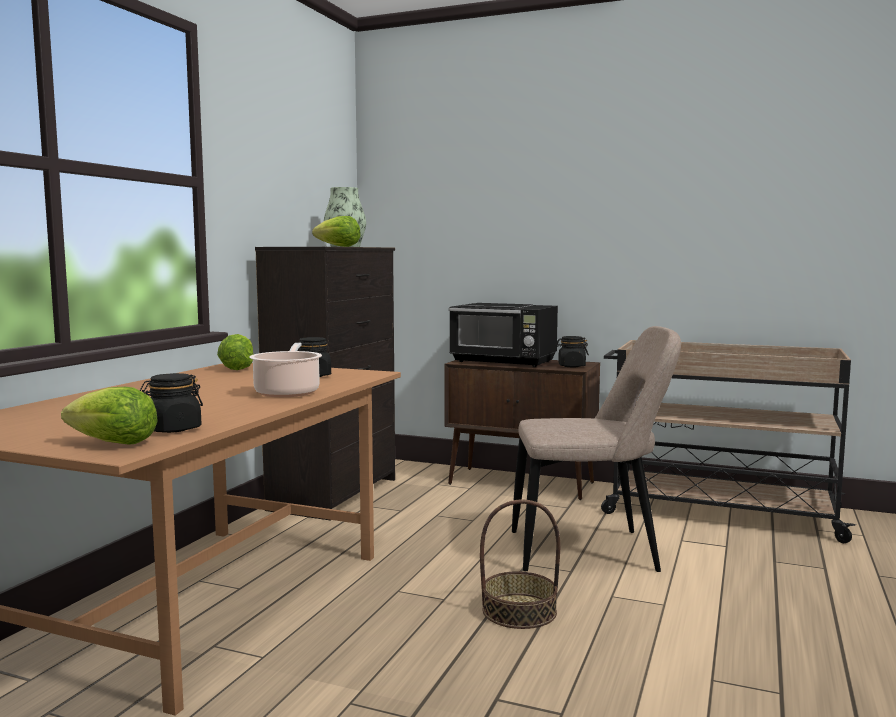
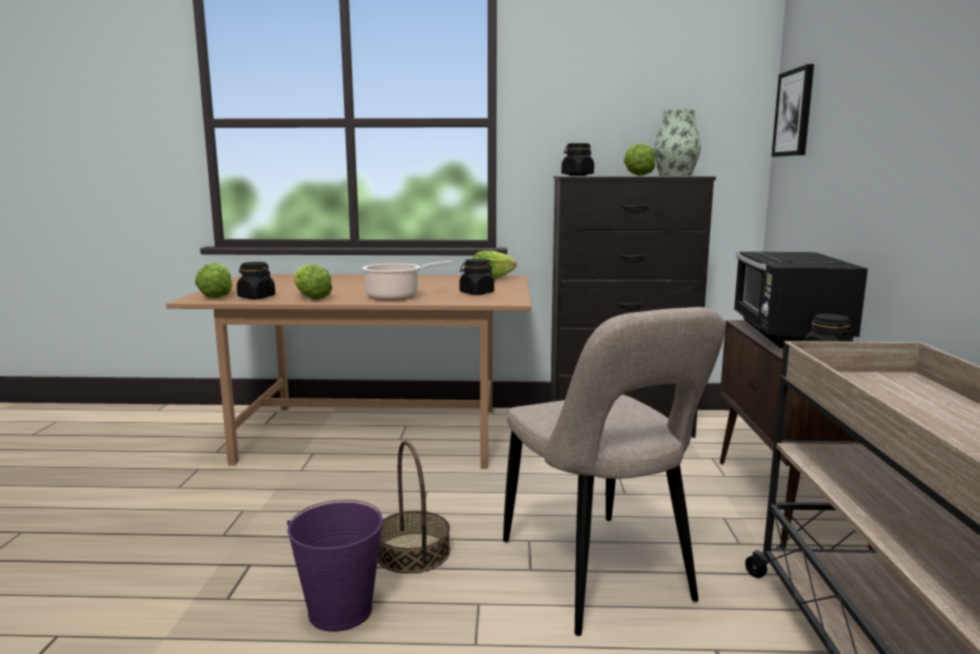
camera: 70 degrees right, 5 degrees up
none -> purple bucket [287,500,384,632]
none -> lettuce [294,264,332,300]
none -> black jar [561,143,594,176]
none -> picture [771,64,814,157]

